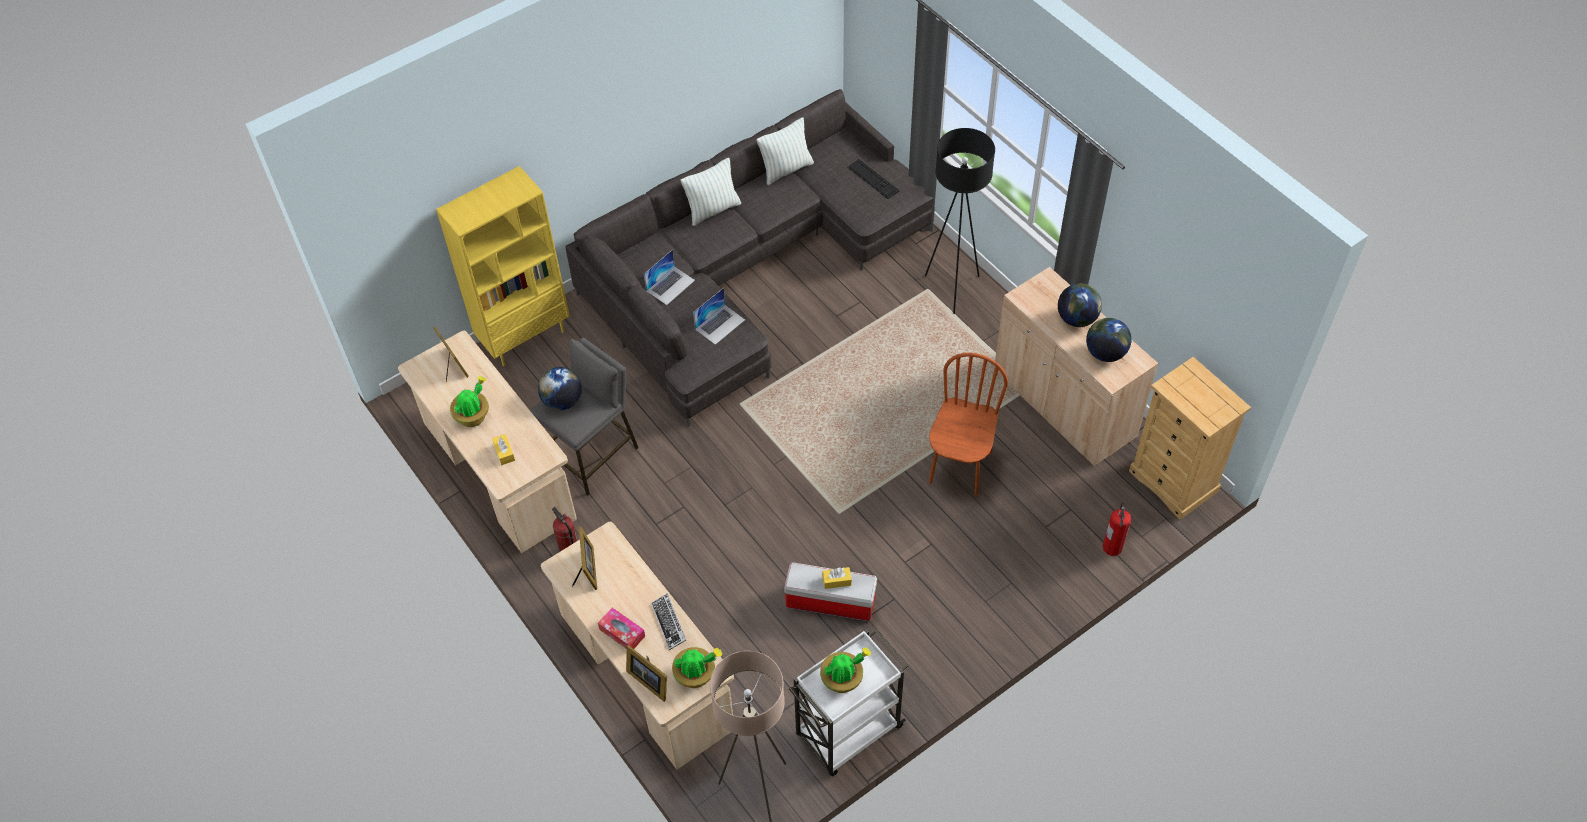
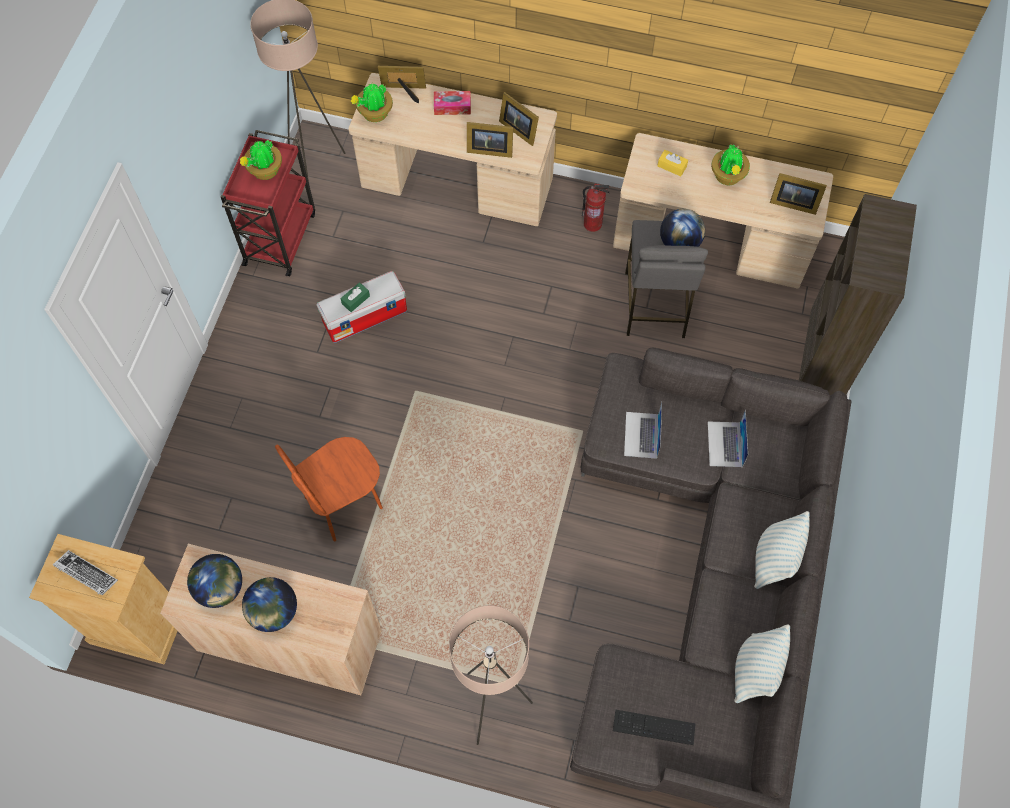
camera: 140 degrees right, 10 degrees up
yellow bookcase [436,166,570,366] -> brown bookcase [799,194,917,395]
keyboard [651,594,686,650] -> keyboard moved to [53,550,118,596]
white cart [789,629,908,776] -> red cart [221,130,315,276]
yellow tissue box [822,567,852,589] -> green tissue box [341,282,370,312]
black floor lamp [925,128,995,314] -> beige floor lamp [449,605,533,745]
brown chair [929,353,1008,496] -> brown chair turned 75 degrees clockwise [275,437,383,542]
fire extinguisher [1103,502,1131,556] -> none
none -> picture frame [467,122,513,158]

